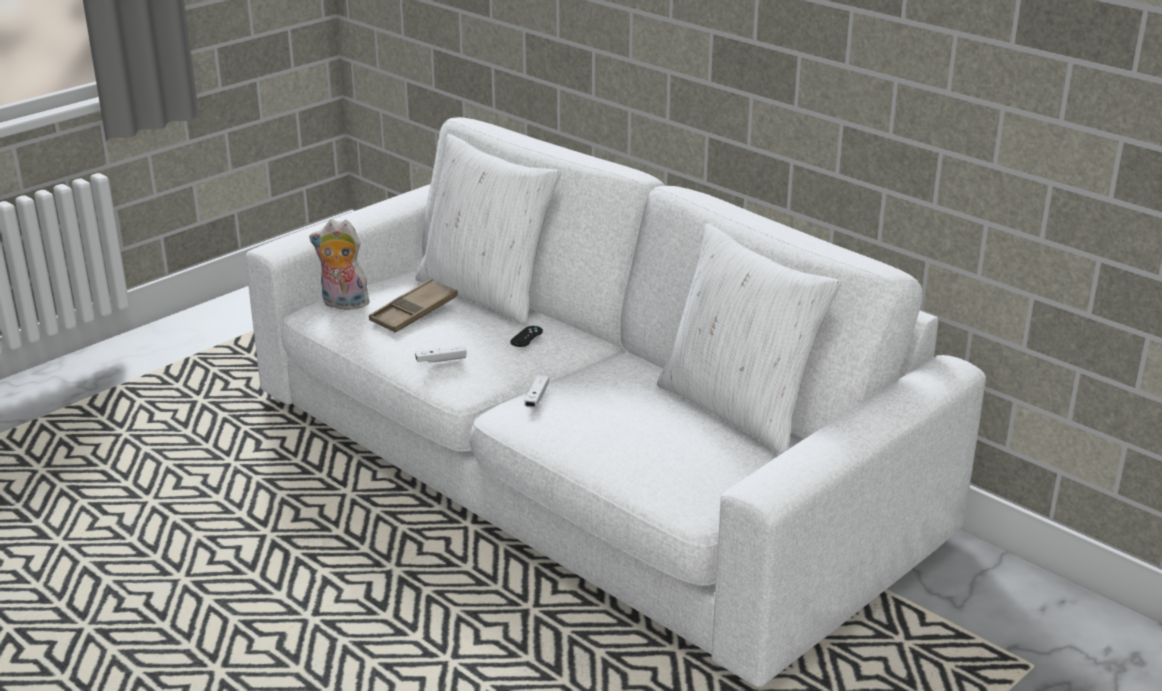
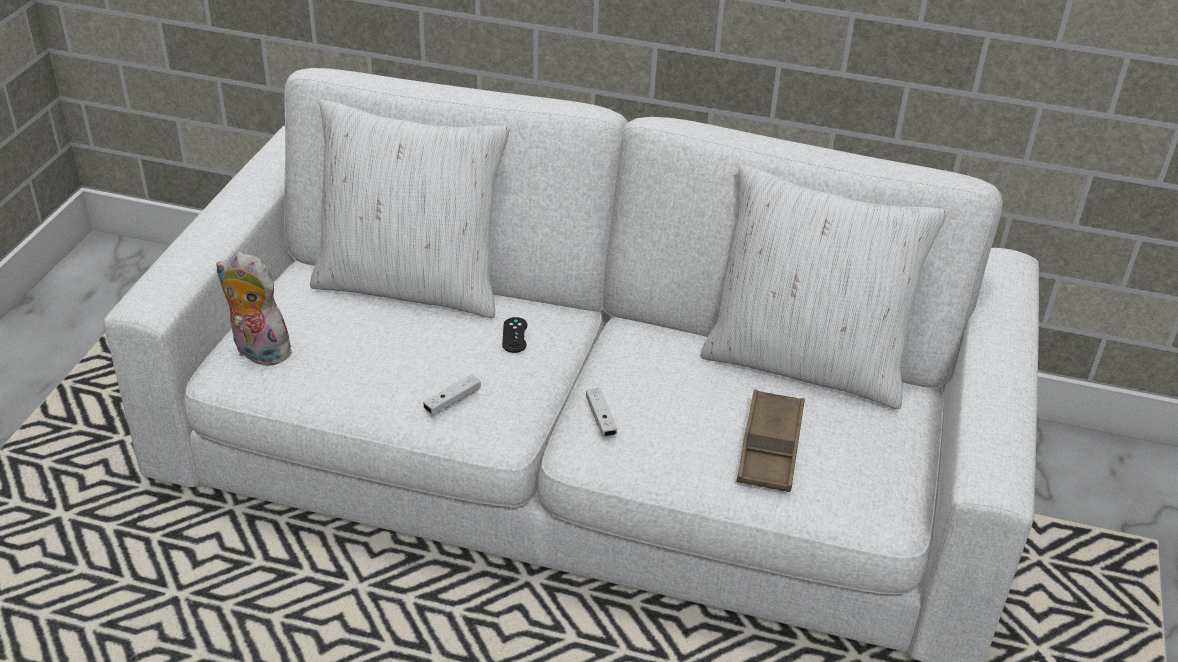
camera: 30 degrees left, 10 degrees up
plush toy [310,219,370,310] -> plush toy turned 45 degrees clockwise [216,252,294,366]
brown tray [369,279,458,332] -> brown tray moved to [736,389,805,492]

